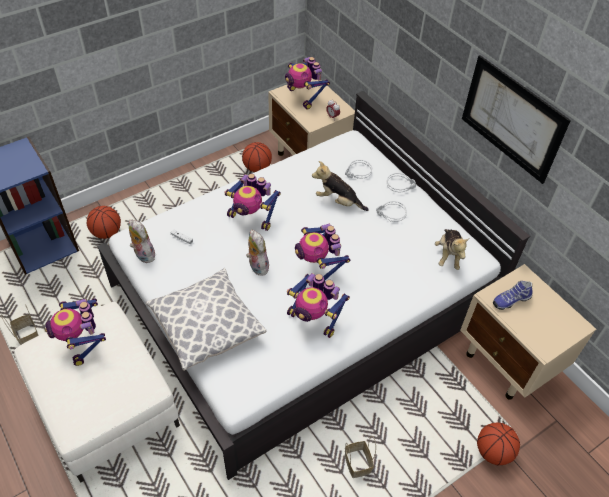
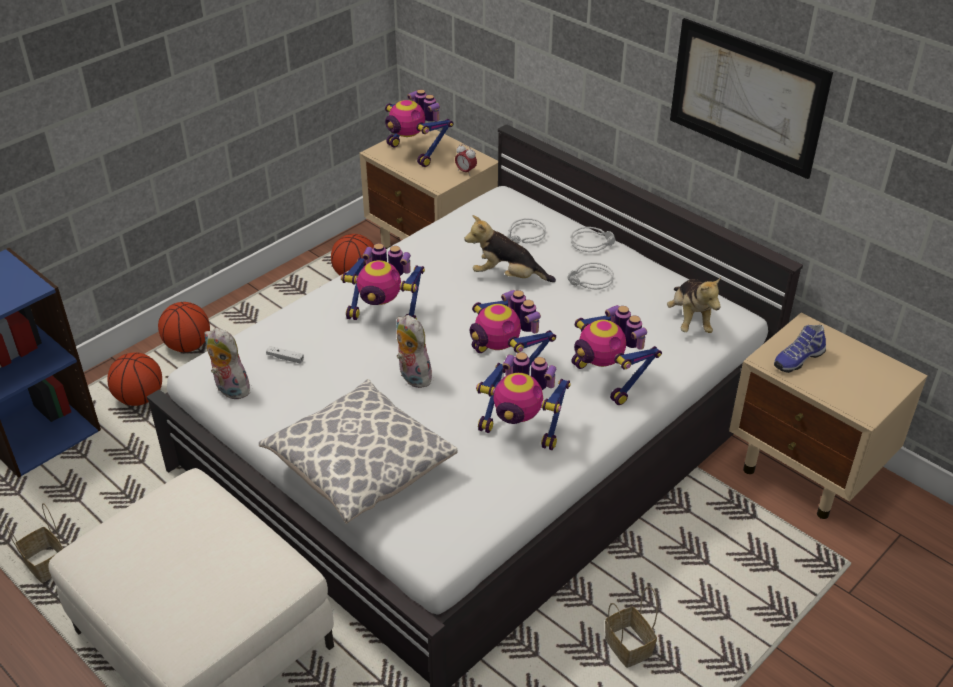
camera: 10 degrees left, 10 degrees down
toy robot [45,298,106,366] -> toy robot moved to [571,305,662,405]
basketball [477,422,520,465] -> basketball moved to [158,302,210,352]

